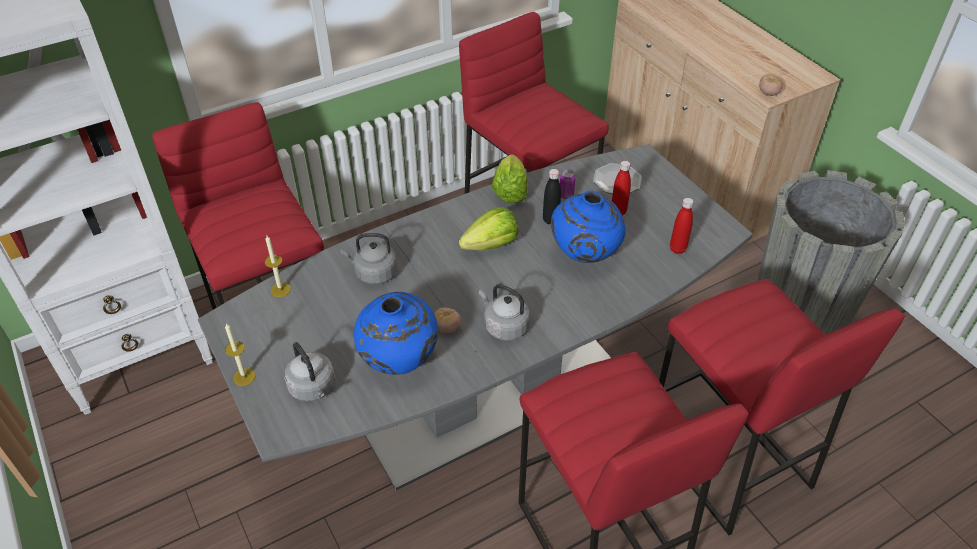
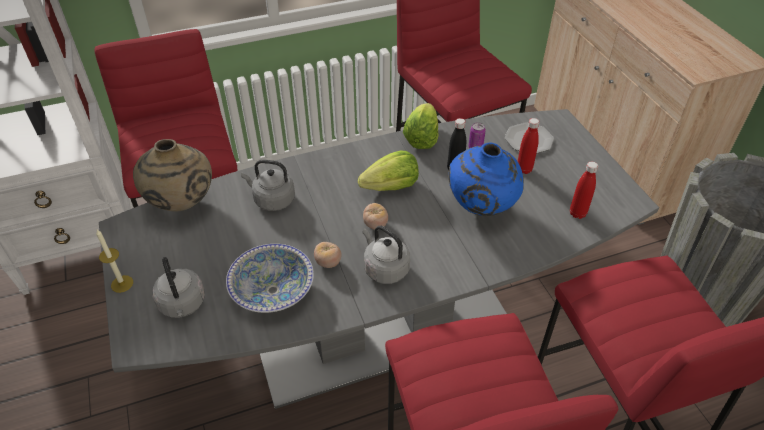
camera: 10 degrees right, 0 degrees up
candle [264,236,291,297] -> beige vase [133,139,212,211]
blue vase [354,292,438,375] -> bowl [226,244,314,313]
tomato [759,74,782,96] -> tomato moved to [363,203,388,230]

